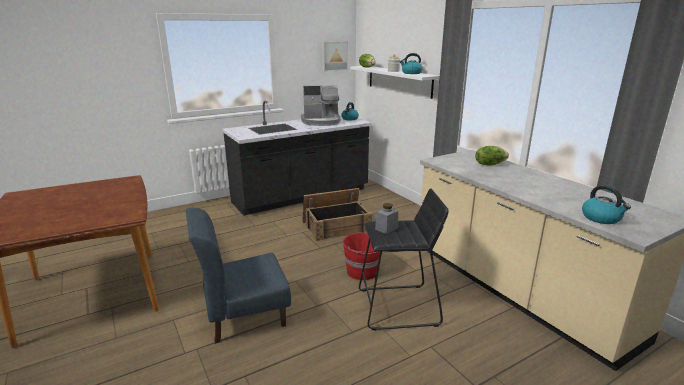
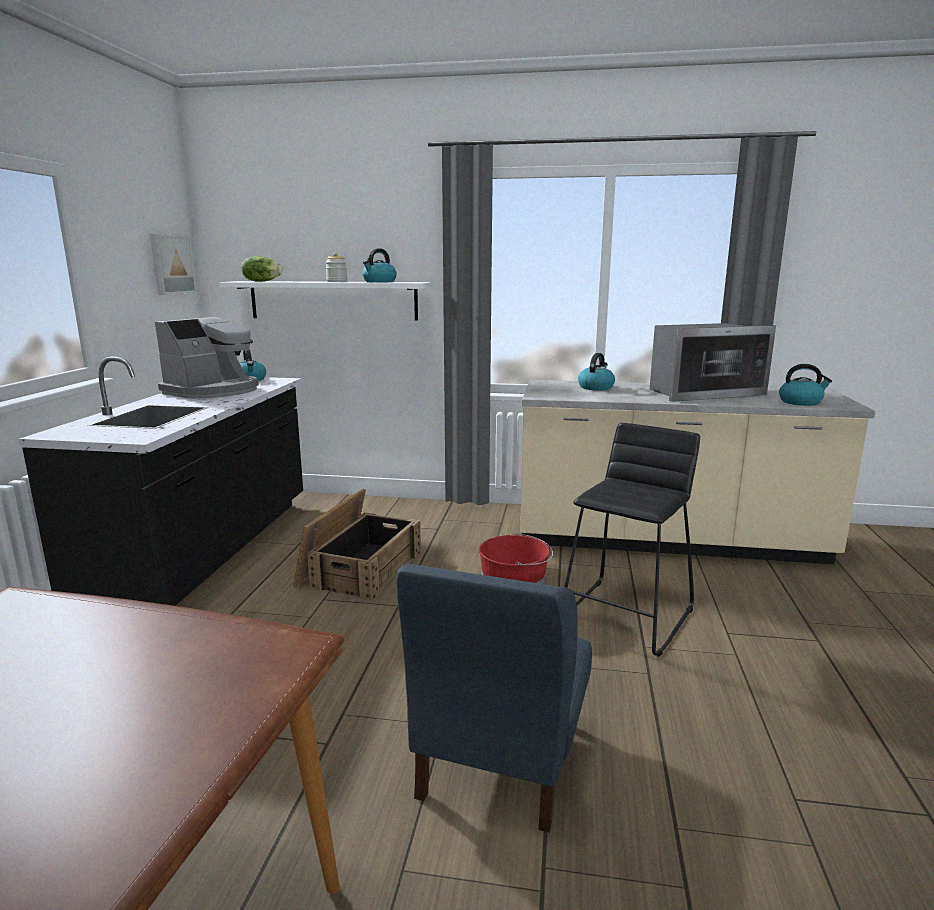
camera: 50 degrees left, 5 degrees down
grey jar [375,203,398,234] -> none
lettuce [475,146,509,165] -> kettle [578,353,615,390]
none -> microwave [650,323,776,402]

